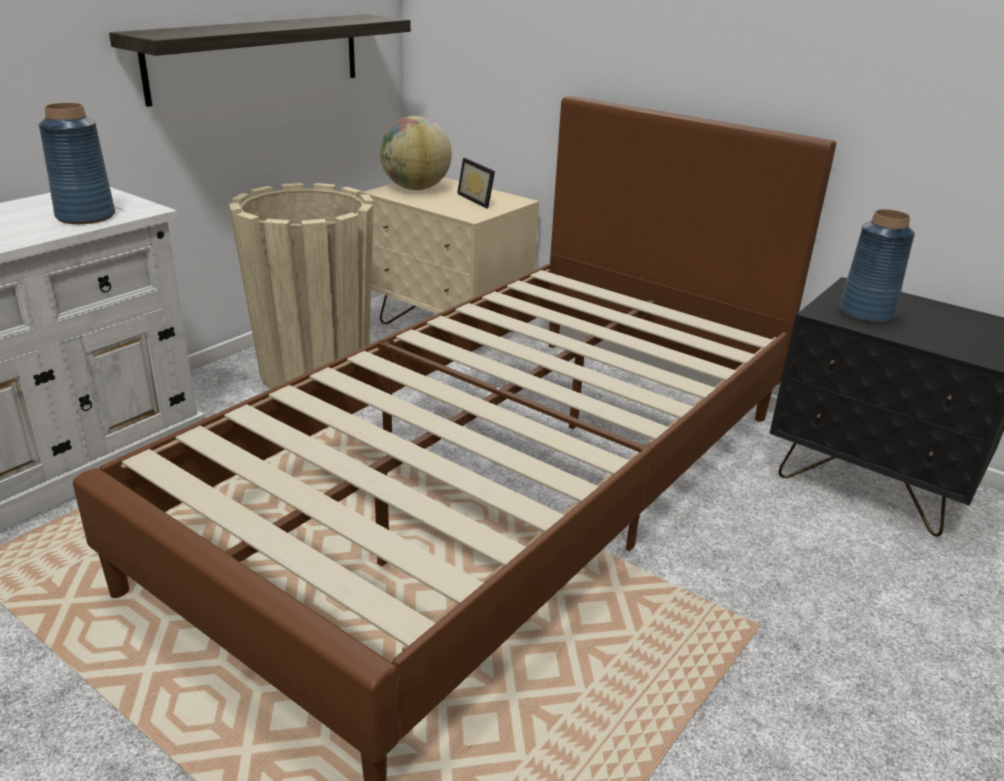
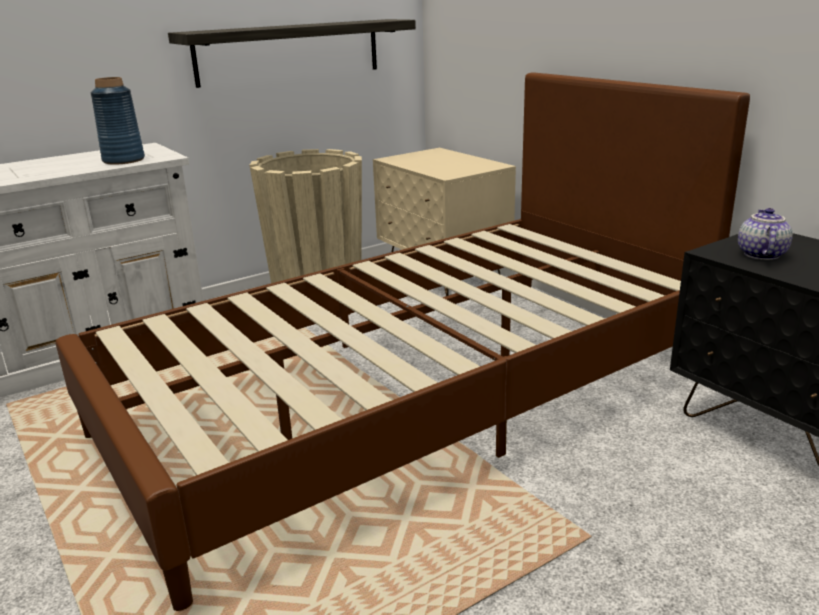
camera: 20 degrees right, 5 degrees down
globe [380,116,452,190] -> none
picture frame [457,158,495,208] -> none
blue vase [839,209,915,324] -> teapot [738,208,793,260]

